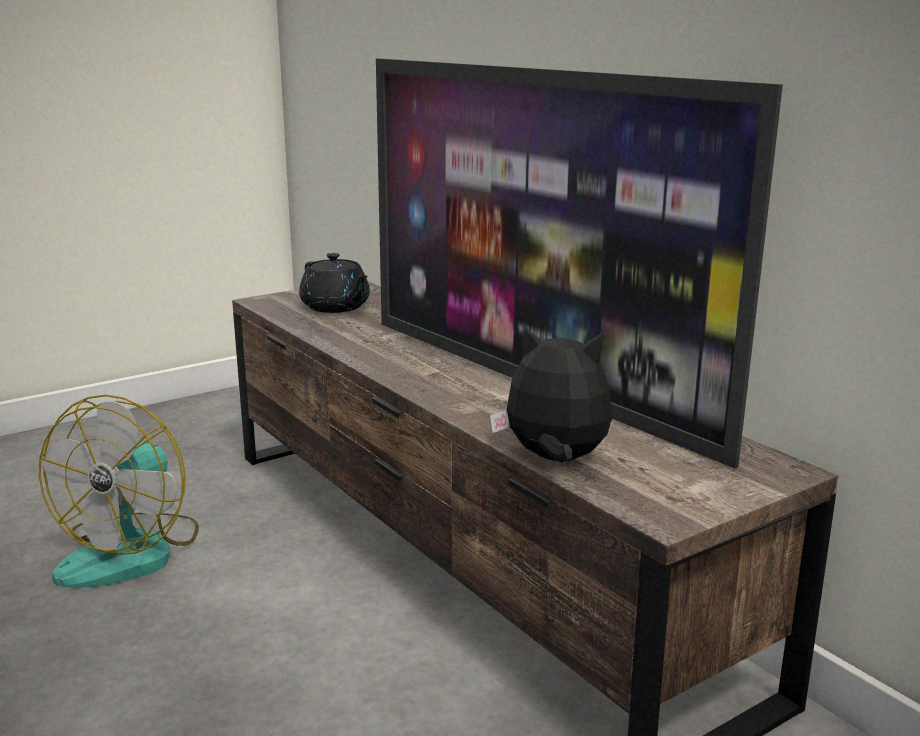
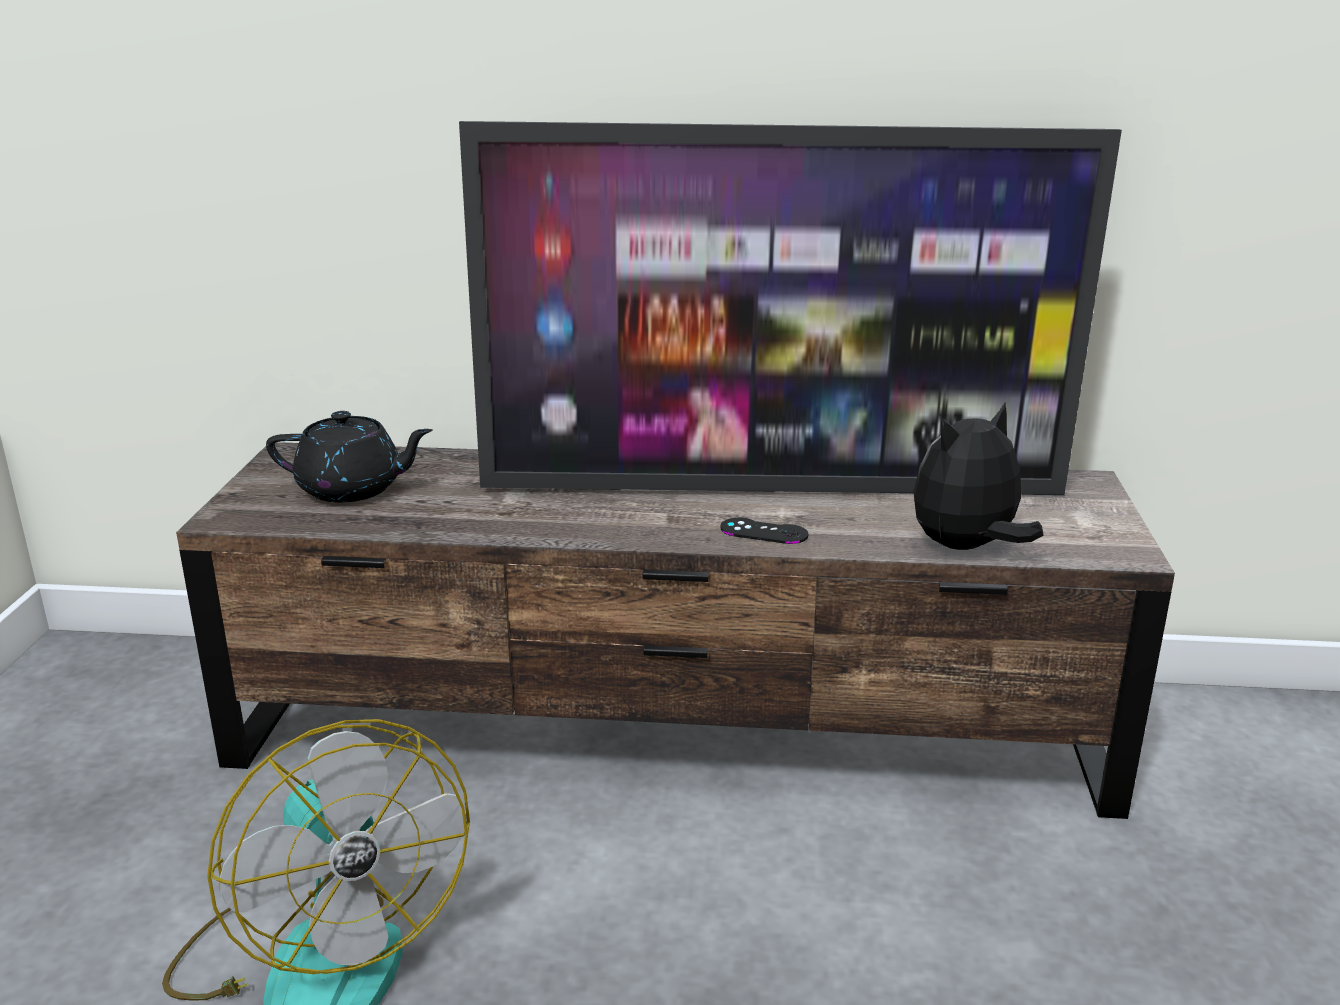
camera: 50 degrees left, 5 degrees up
none -> black game controller [720,518,808,544]

